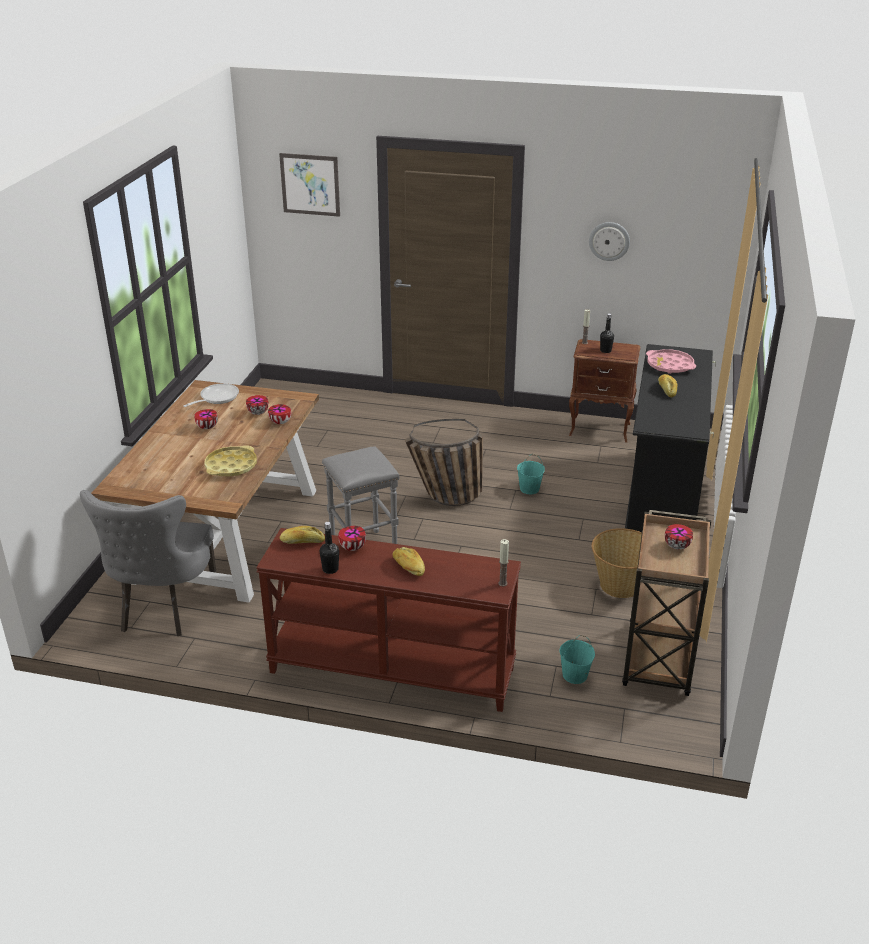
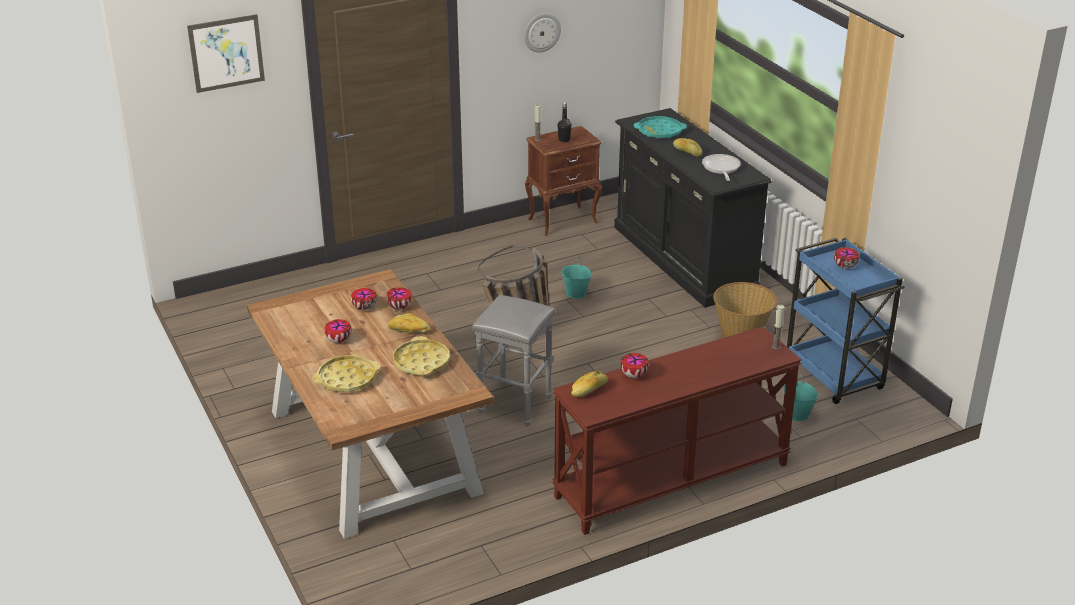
camera: 40 degrees left, 0 degrees up
grey chair [80,490,217,636] -> none
frying pan [183,383,239,407] -> frying pan moved to [702,154,741,181]
black bottle [320,522,339,574] -> none
bread [392,547,425,576] -> bread moved to [388,313,430,333]
brown cart [622,510,711,696] -> blue cart [787,238,905,404]
pink tray [646,349,696,374] -> turquoise tray [634,116,687,139]
none -> yellow tray [312,355,381,392]

